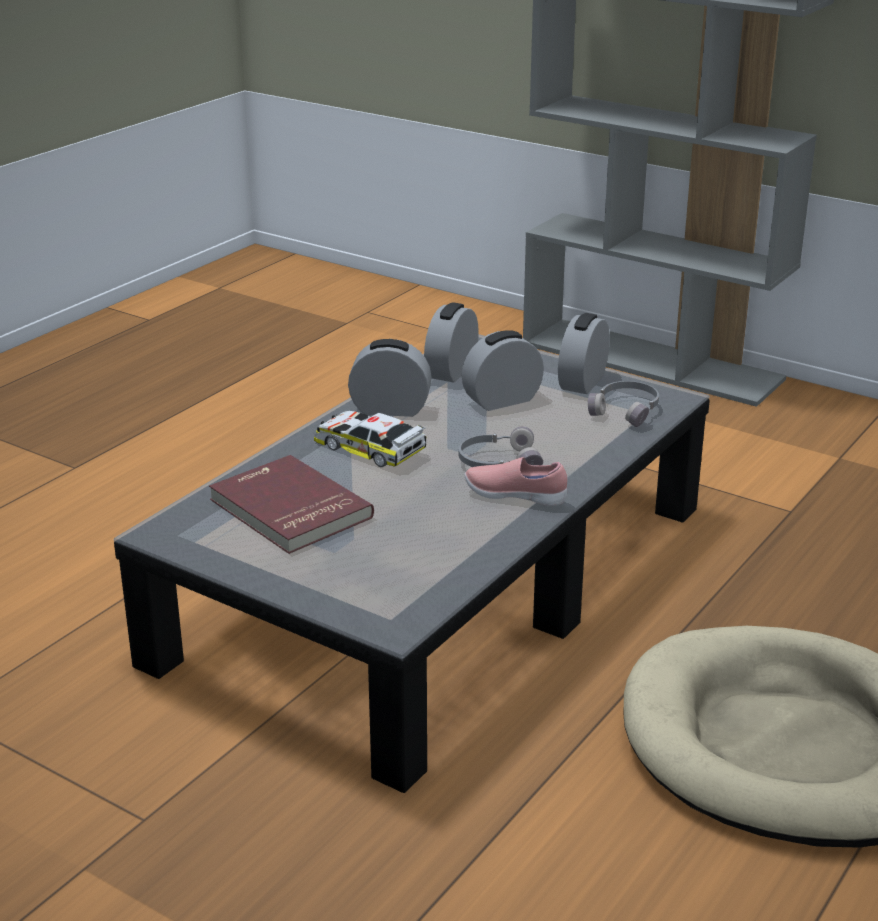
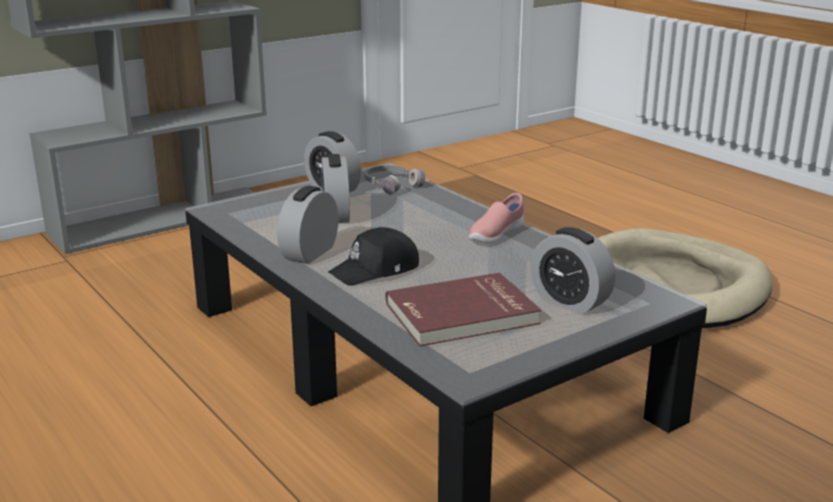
camera: 70 degrees left, 5 degrees down
toy car [314,411,426,467] -> black cap [328,227,419,285]
alarm clock [424,302,479,383] -> alarm clock moved to [530,227,615,314]
grey headphones [458,426,543,467] -> none

